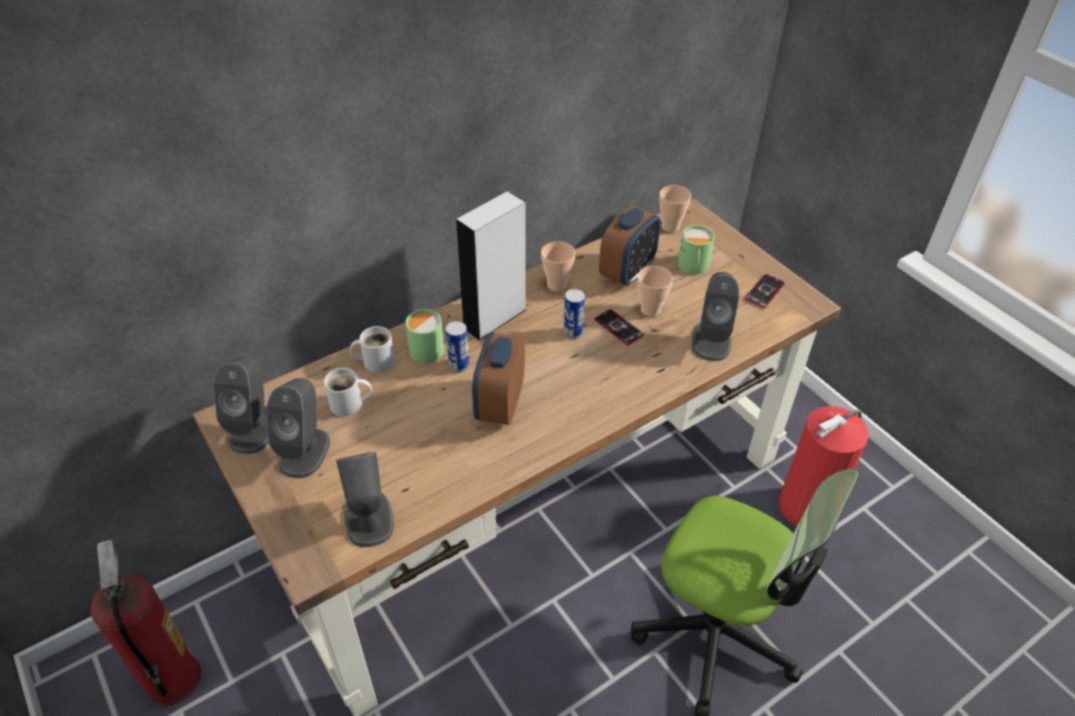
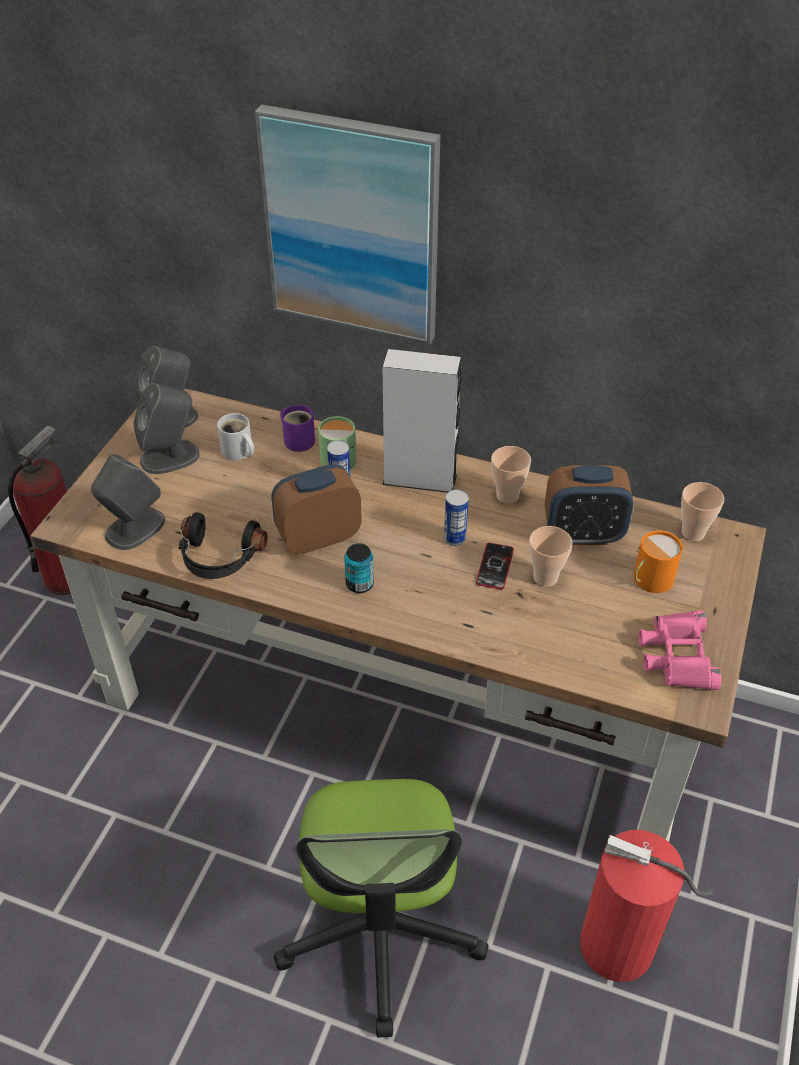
camera: 55 degrees right, 0 degrees up
white mug [350,326,395,373] -> purple mug [281,405,315,452]
green mug [678,225,715,275] -> orange mug [633,530,683,593]
grey speaker [692,272,739,361] -> none
phone [745,274,785,308] -> pink binoculars [638,611,721,690]
none -> black headphones [179,512,268,579]
none -> picture [255,105,440,344]
none -> can [344,543,374,593]

